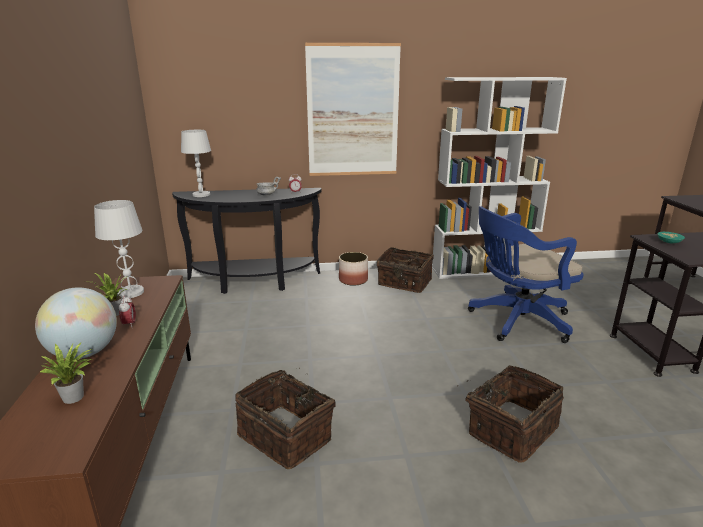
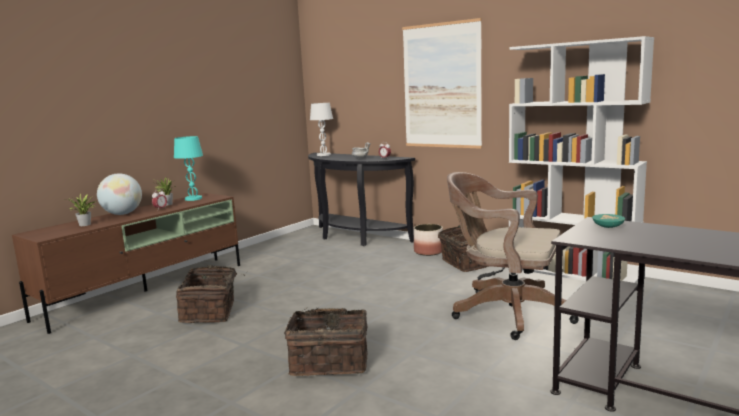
camera: 45 degrees right, 10 degrees down
white table lamp [94,200,144,298] -> turquoise table lamp [174,136,203,201]
blue office chair [468,206,584,343] -> brown office chair [447,172,579,340]

